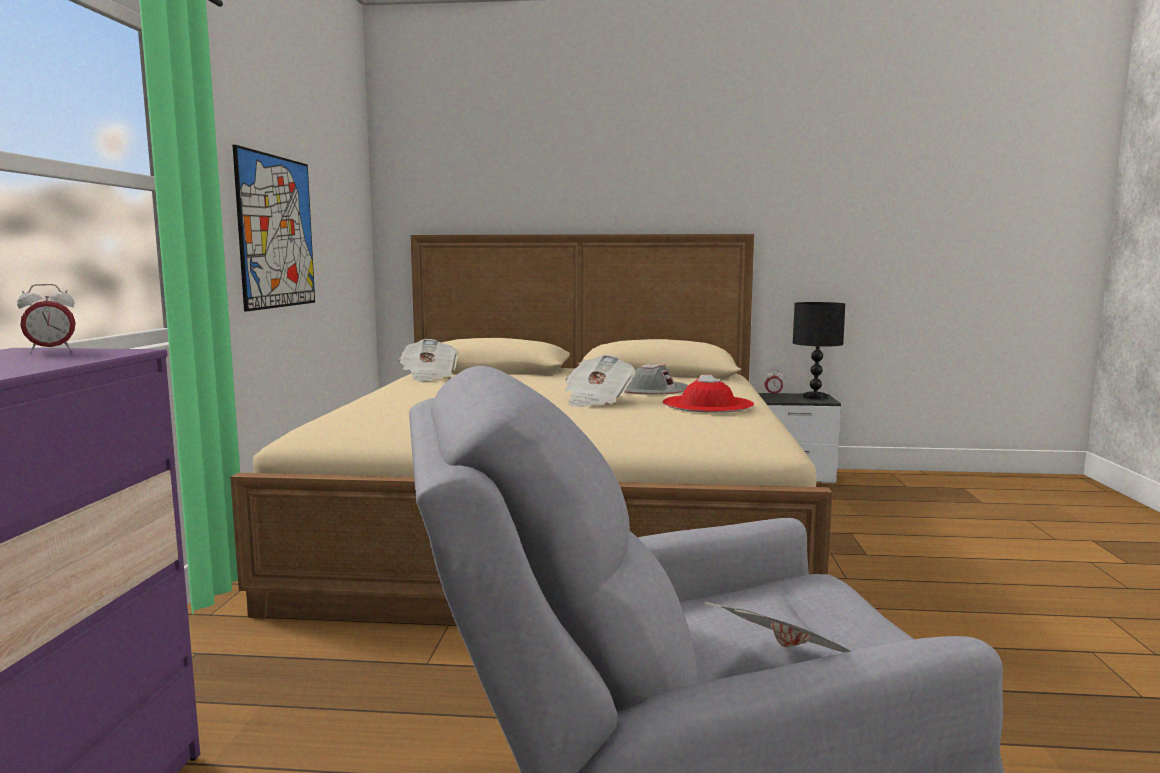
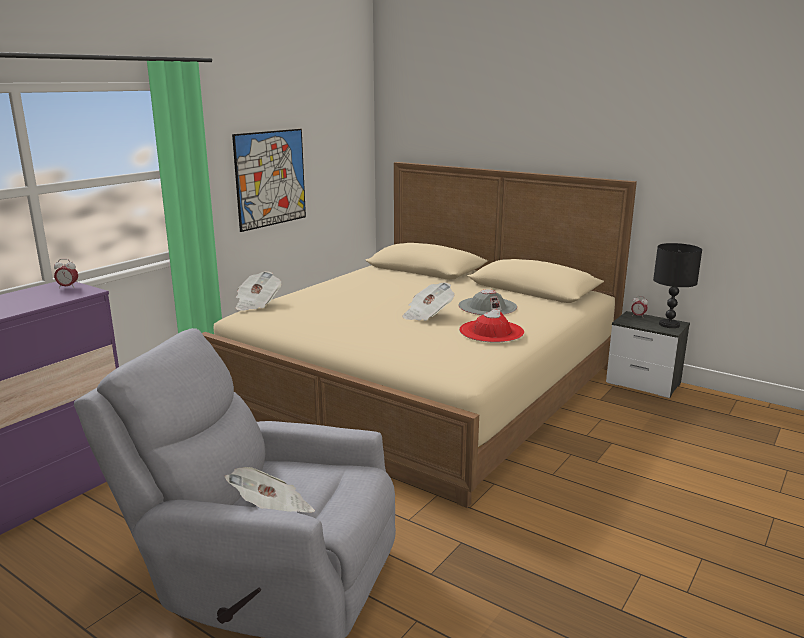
camera: 30 degrees right, 10 degrees up
newspaper [399,339,459,381] -> newspaper moved to [236,271,282,311]

